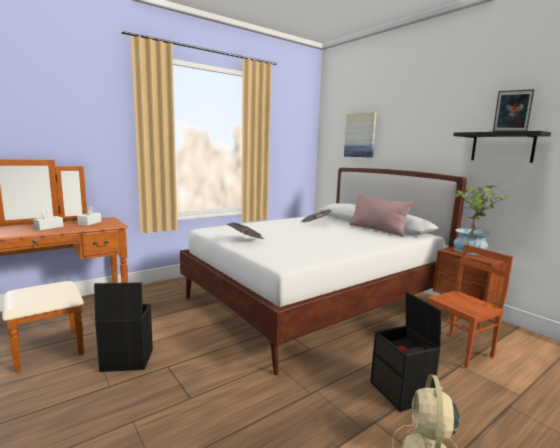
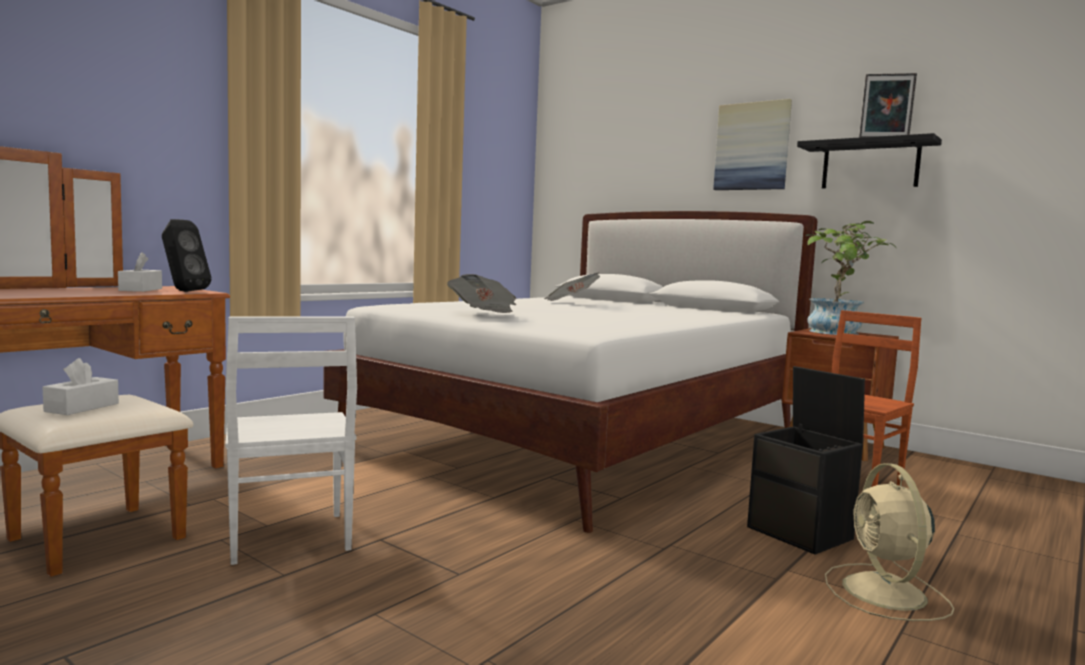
camera: 15 degrees left, 5 degrees down
white tissue box [33,209,64,230] -> white tissue box moved to [43,358,119,415]
black storage box [94,282,153,372] -> white chair [225,316,357,565]
picture [344,112,377,158] -> picture moved to [713,99,792,190]
pink pillow [349,194,413,237] -> none
none -> black speaker [162,219,211,292]

